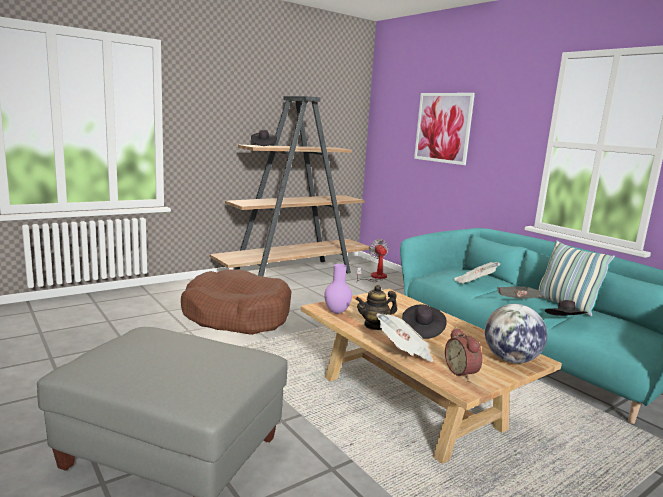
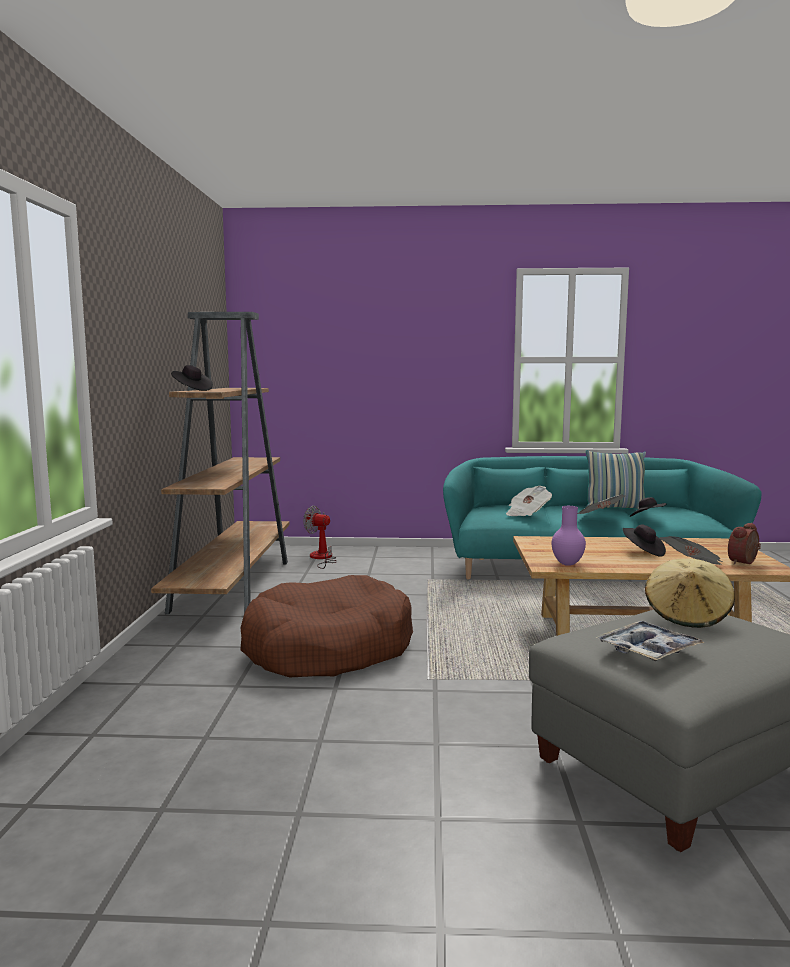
camera: 50 degrees left, 5 degrees down
teapot [356,285,397,330] -> none
picture [414,93,475,165] -> none
alarm clock [445,328,482,380] -> alarm clock turned 120 degrees clockwise [728,523,761,565]
globe [485,304,547,363] -> none
none -> tray [595,621,705,661]
none -> beige hat [645,558,735,628]

